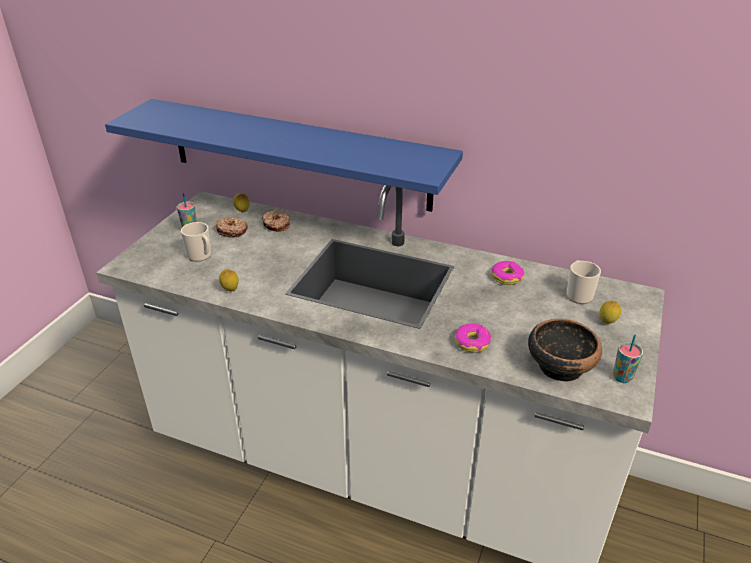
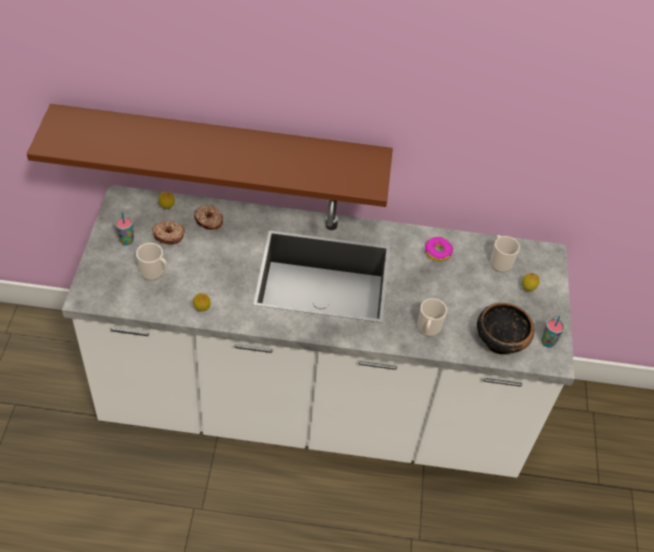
camera: 20 degrees left, 15 degrees up
blue shelf [105,99,463,212] -> brown shelf [27,104,393,207]
donut [455,323,491,352] -> mug [417,298,447,336]

